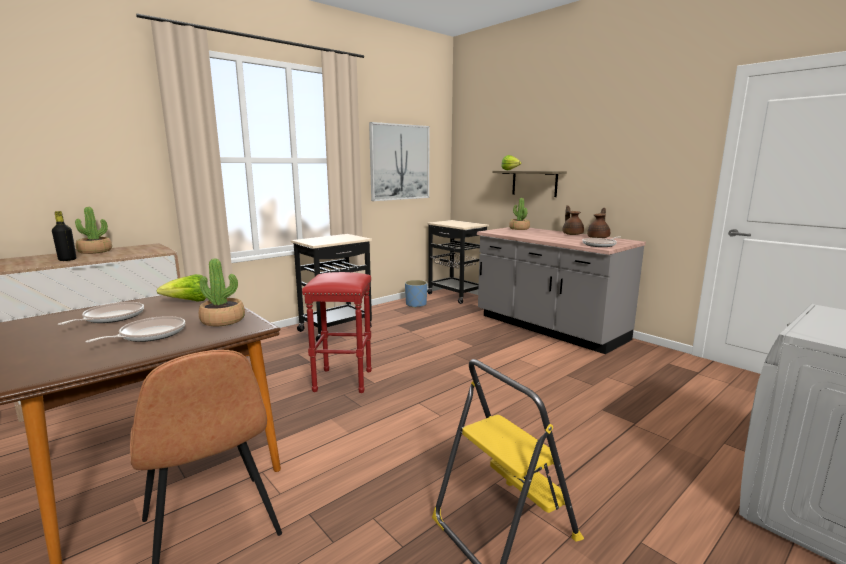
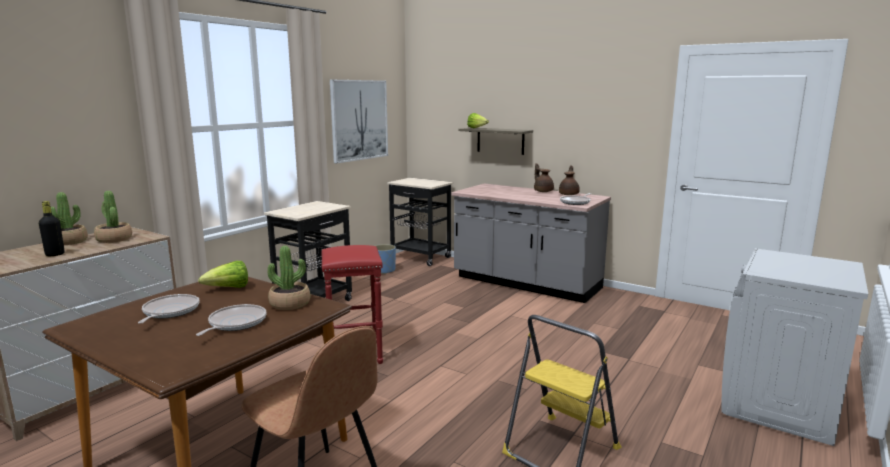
camera: 15 degrees left, 0 degrees up
potted plant [509,198,530,230] -> potted plant moved to [94,191,132,243]

